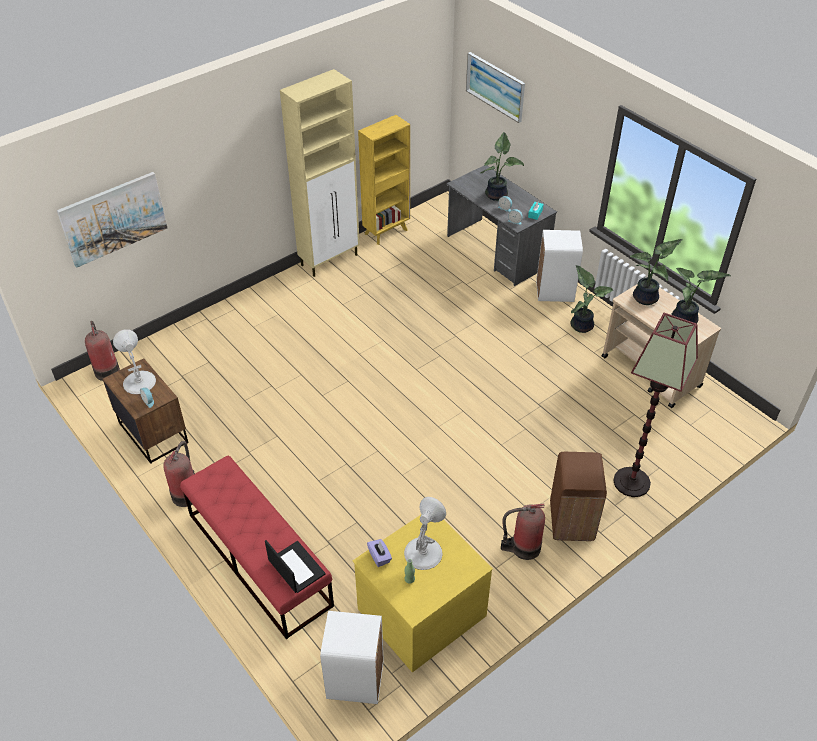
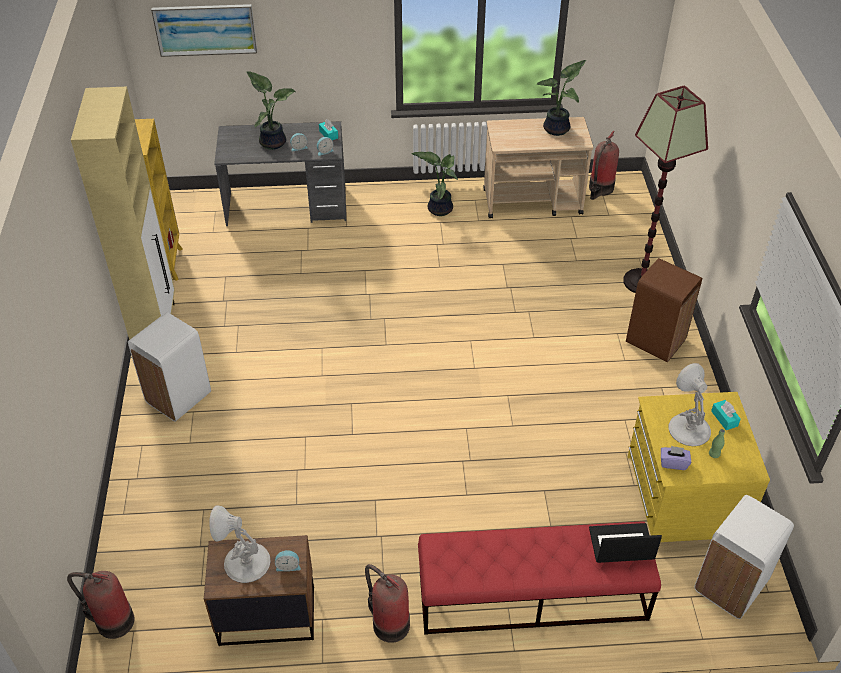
camera: 55 degrees left, 0 degrees up
picture [57,172,167,268] -> none
fire extinguisher [501,504,545,560] -> fire extinguisher moved to [589,131,619,200]
white trash can [536,230,583,302] -> white trash can moved to [128,312,211,422]
potted plant [630,239,683,305] -> none
none -> turquoise tissue box [711,400,741,430]

